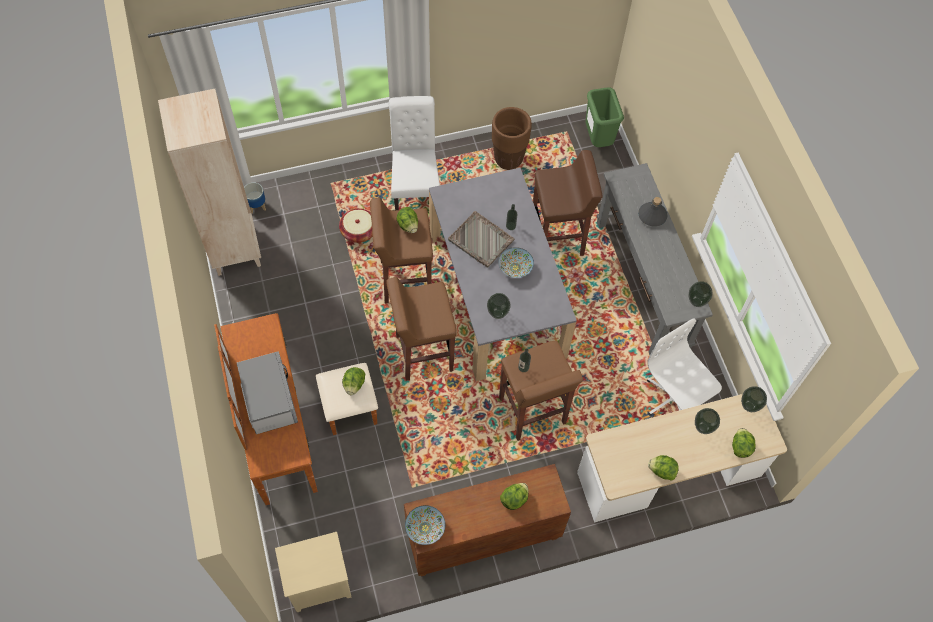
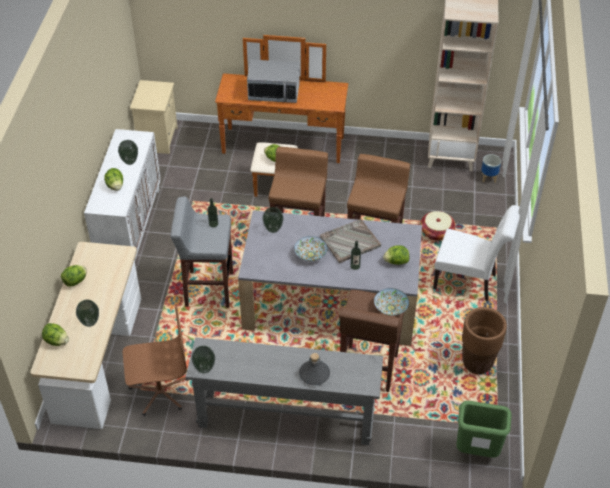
camera: 115 degrees right, 15 degrees down
lettuce [396,207,418,233] -> lettuce moved to [383,245,409,265]
brown cabinet [404,464,571,577] -> white cabinet [84,129,161,261]
bowl [405,505,445,545] -> bowl moved to [374,288,409,316]
brown stool [499,341,583,441] -> grey stool [170,197,233,308]
white office chair [647,318,722,415] -> brown office chair [123,307,188,416]
vase [741,386,767,412] -> vase moved to [118,140,138,165]

